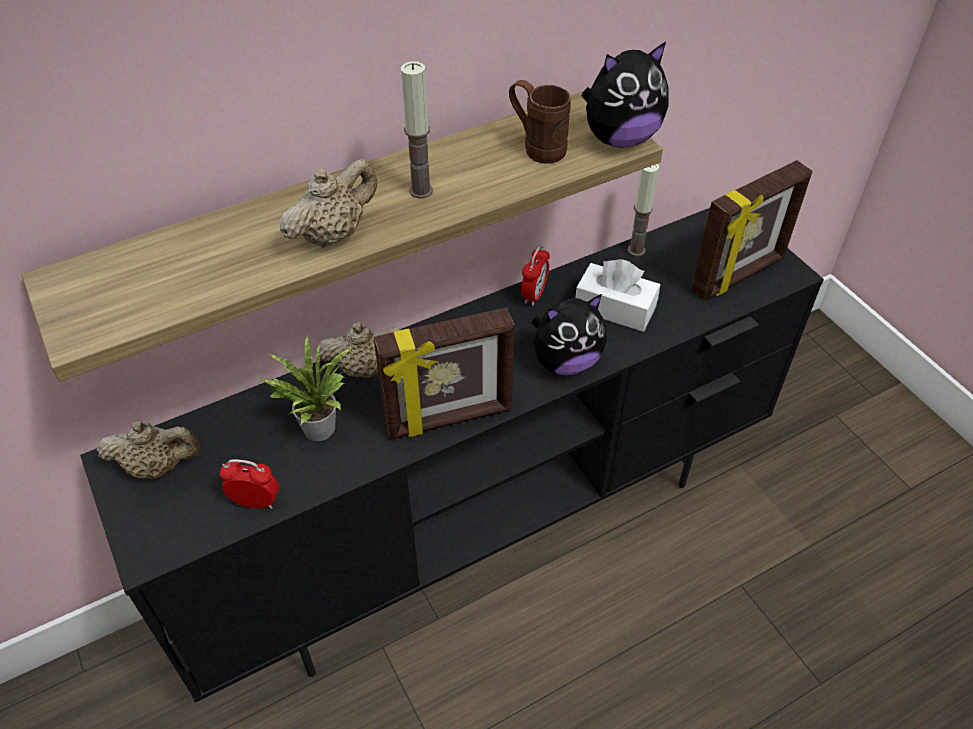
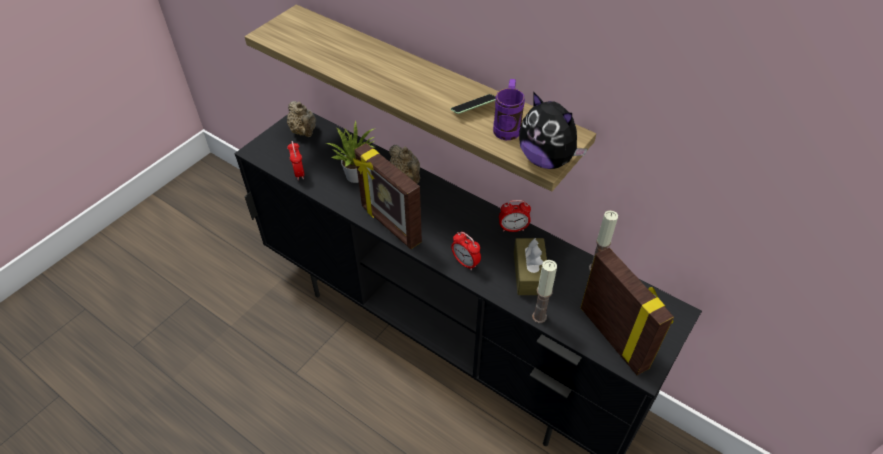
camera: 65 degrees right, 0 degrees up
beige teapot [280,159,378,248] -> none
candle [400,61,433,199] -> candle moved to [532,260,557,323]
brown mug [509,80,571,164] -> purple mug [493,79,525,140]
plush toy [531,294,607,376] -> alarm clock [451,232,481,271]
white tissue box [576,259,660,332] -> brown tissue box [514,238,547,295]
picture frame [691,160,813,300] -> picture frame turned 150 degrees counterclockwise [580,248,674,375]
none -> phone [451,94,496,114]

